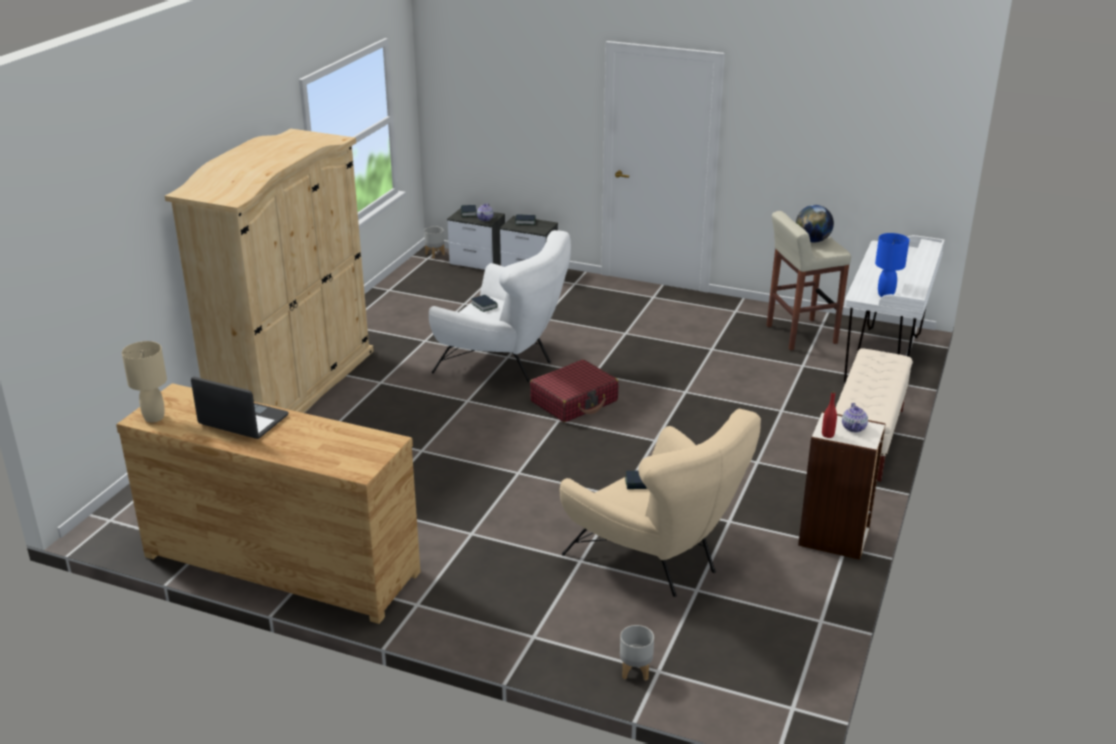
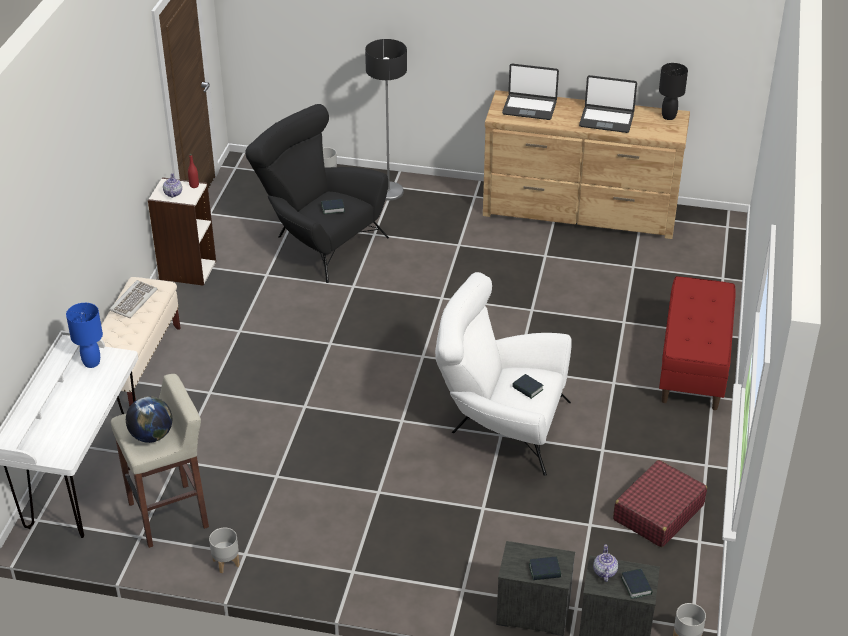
camera: 170 degrees right, 10 degrees up
beige table lamp [122,341,167,423] -> black table lamp [659,63,688,120]
beige wardrobe [165,129,374,413] -> red bench [659,276,736,410]
red suitcase [530,360,618,422] -> red suitcase moved to [613,460,707,547]
beige armchair [560,409,761,597] -> black armchair [245,104,389,283]
none -> keyboard [109,280,157,318]
none -> grey planter [209,528,240,574]
none -> floor lamp [365,39,407,201]
none -> laptop [502,64,559,120]

